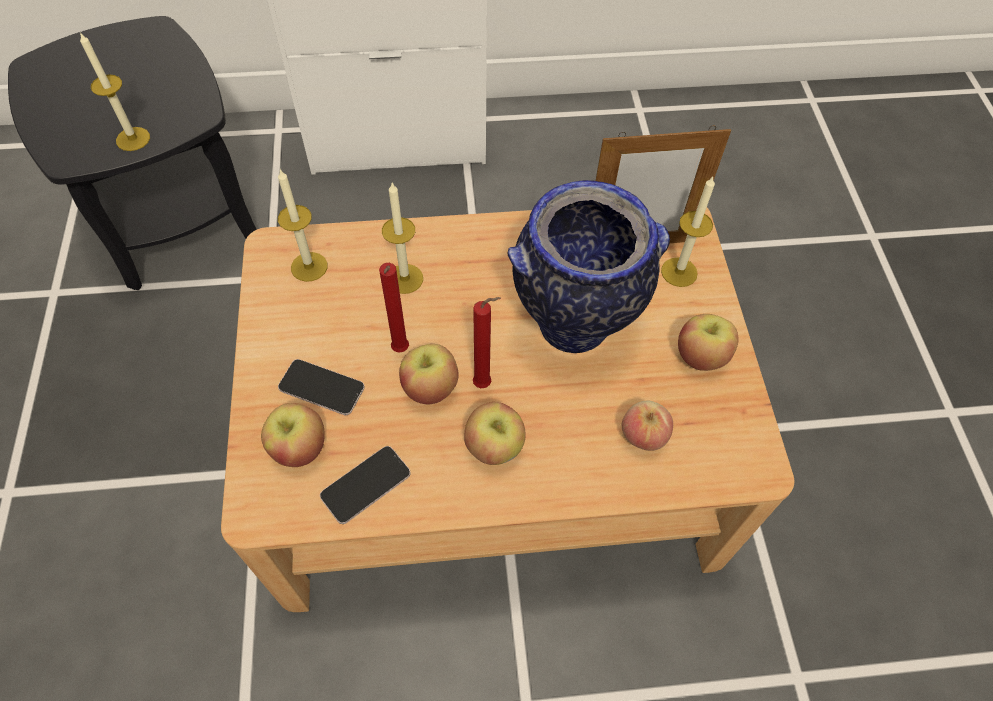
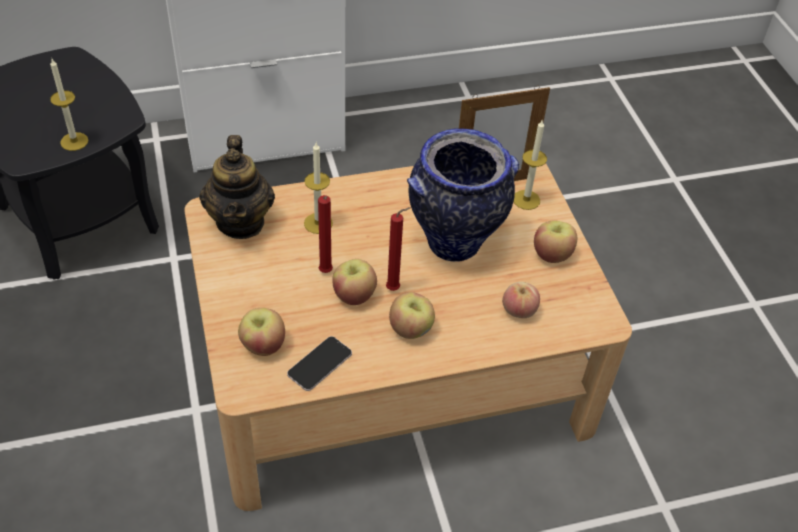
camera: 10 degrees left, 10 degrees down
candle [278,169,327,282] -> teapot [199,135,275,239]
phone [278,359,365,415] -> none

